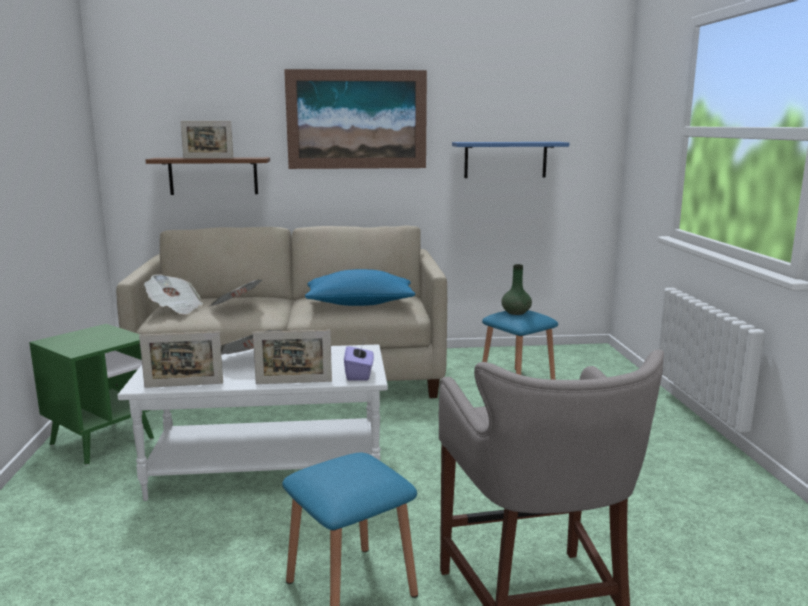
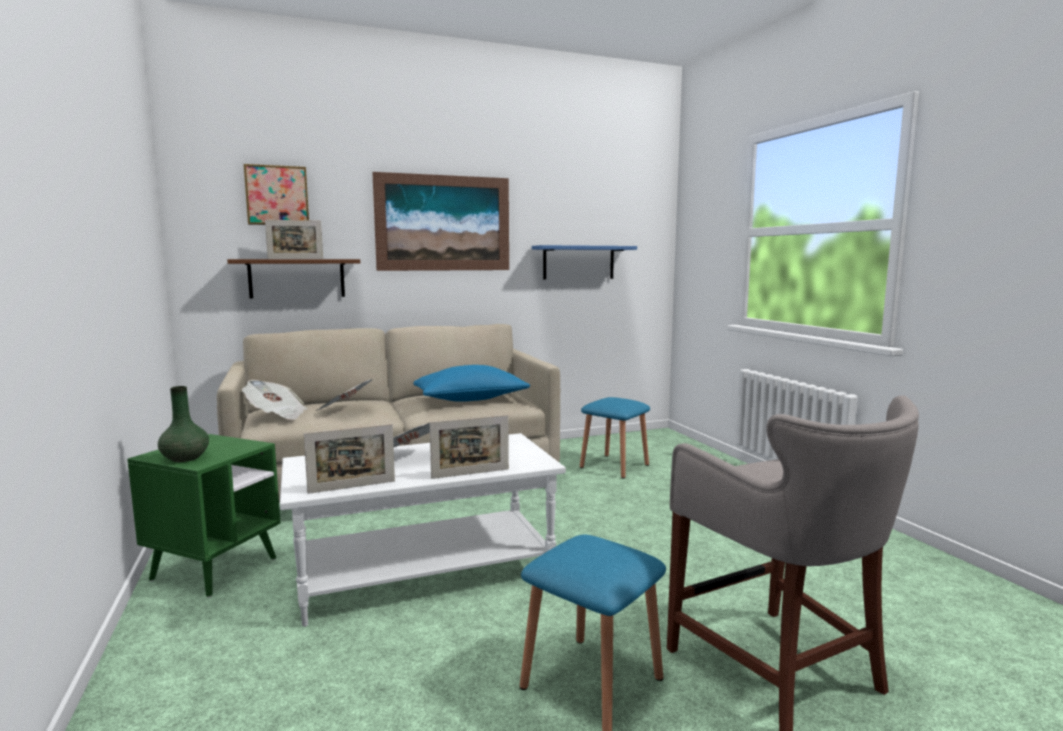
camera: 15 degrees left, 5 degrees down
purple tissue box [344,342,374,381] -> none
green vase [501,264,532,315] -> green vase moved to [158,386,209,462]
none -> picture [244,164,309,225]

